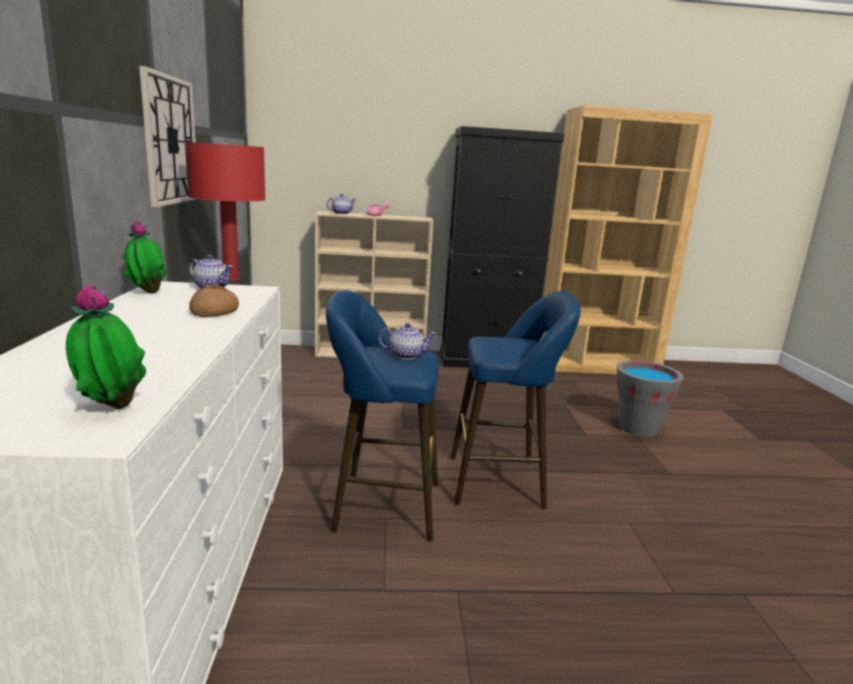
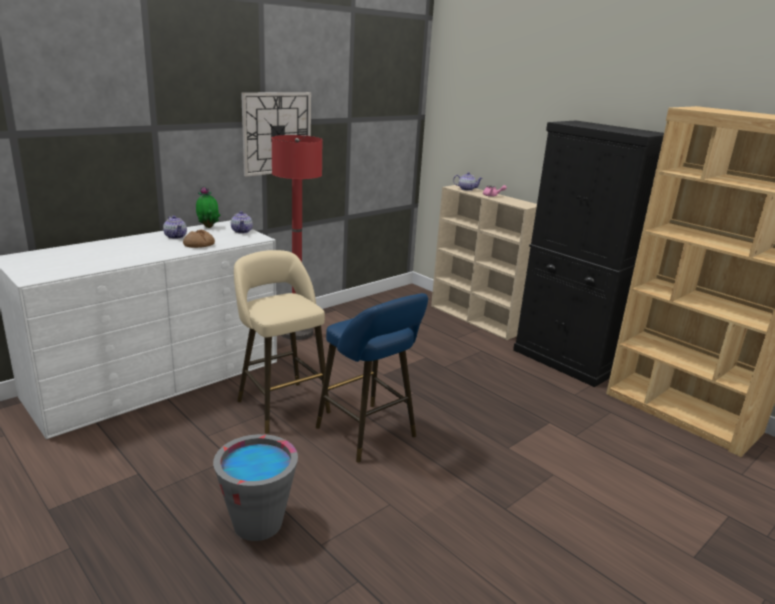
camera: 50 degrees right, 5 degrees up
potted plant [66,285,146,409] -> none
blue stool [326,290,439,542] -> beige stool [234,250,331,434]
teapot [379,323,437,359] -> teapot moved to [163,216,187,239]
grey bucket [617,360,684,437] -> grey bucket moved to [213,434,298,541]

